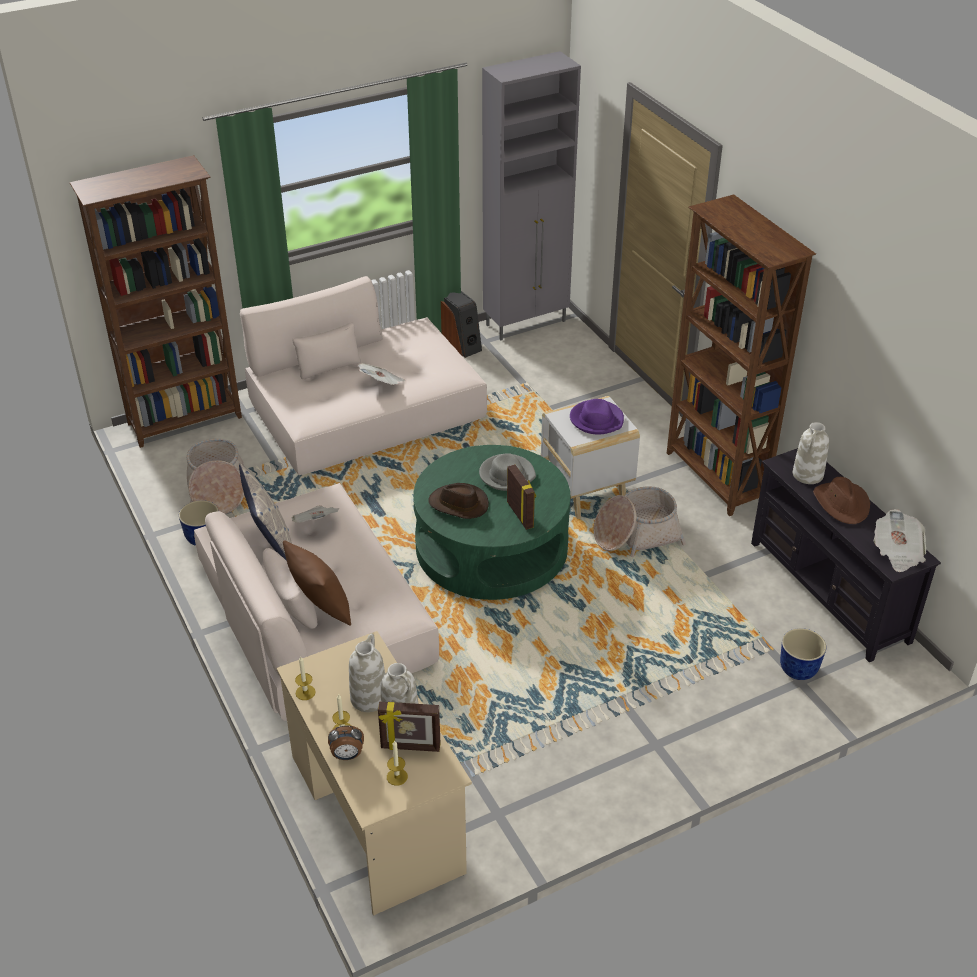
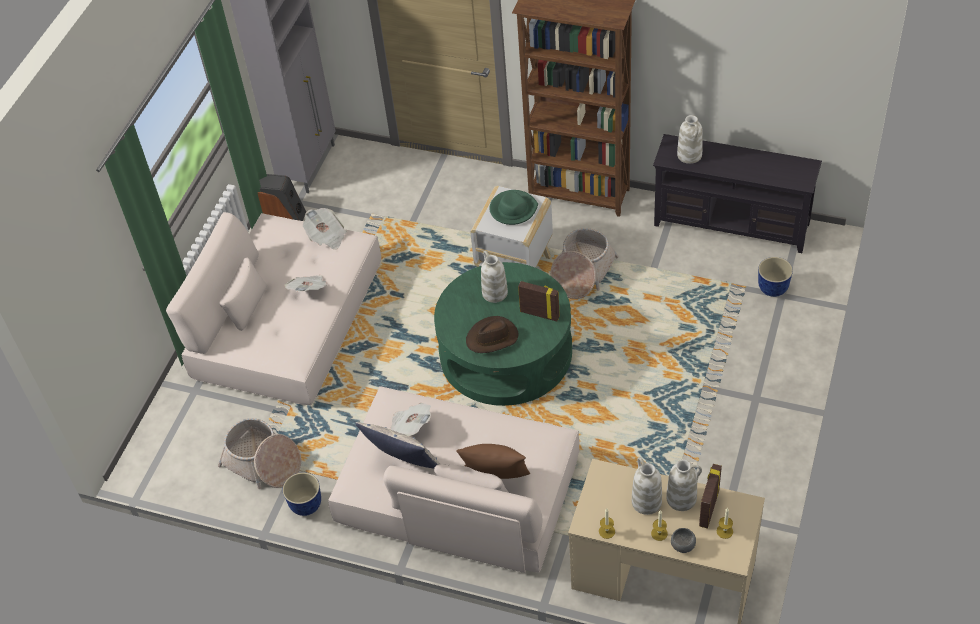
camera: 40 degrees left, 10 degrees up
brown bookcase [70,155,242,448] -> none
alarm clock [328,725,364,760] -> grey bowl [671,528,696,553]
picture frame [378,702,441,752] -> picture frame turned 150 degrees clockwise [699,464,722,529]
grey hat [479,453,536,491] -> white vase [481,250,508,303]
purple hat [570,399,624,434] -> green hat [489,190,538,225]
brown hat [813,477,870,524] -> none
newspaper [873,509,926,572] -> newspaper moved to [303,208,347,250]

